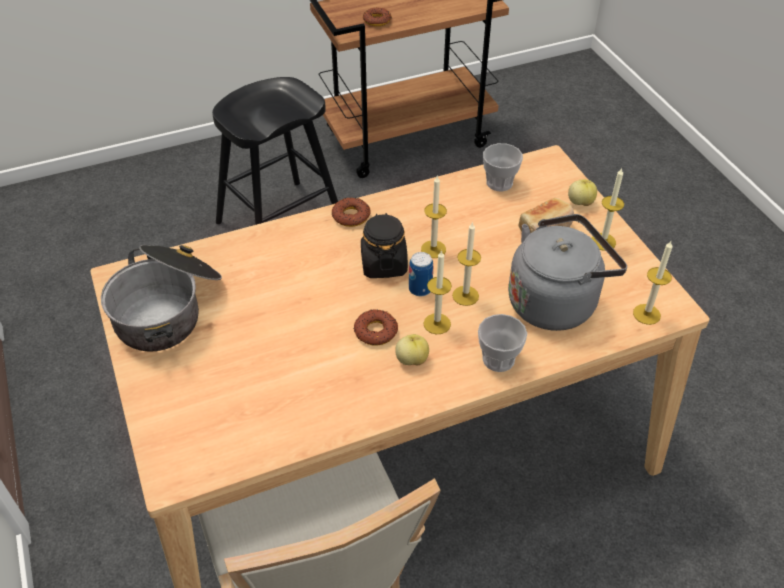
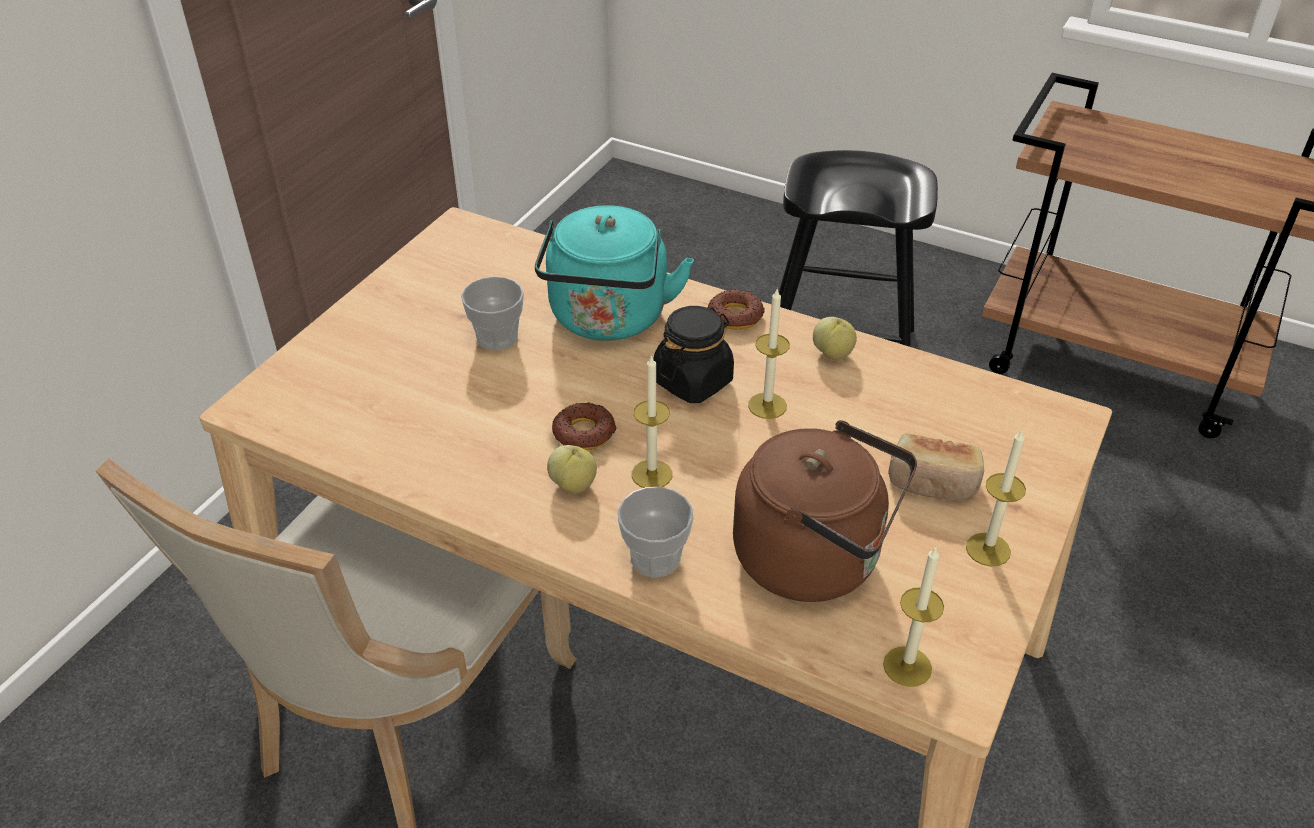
camera: 50 degrees right, 5 degrees down
cooking pot [101,245,222,352] -> none
donut [363,7,392,26] -> none
can [409,252,433,296] -> none
candle [452,221,481,306] -> none
cup [483,143,523,191] -> cup moved to [461,276,524,350]
grey kettle [508,214,627,331] -> brown kettle [733,420,917,602]
apple [568,179,597,206] -> apple moved to [813,317,857,360]
none -> turquoise kettle [535,205,694,341]

